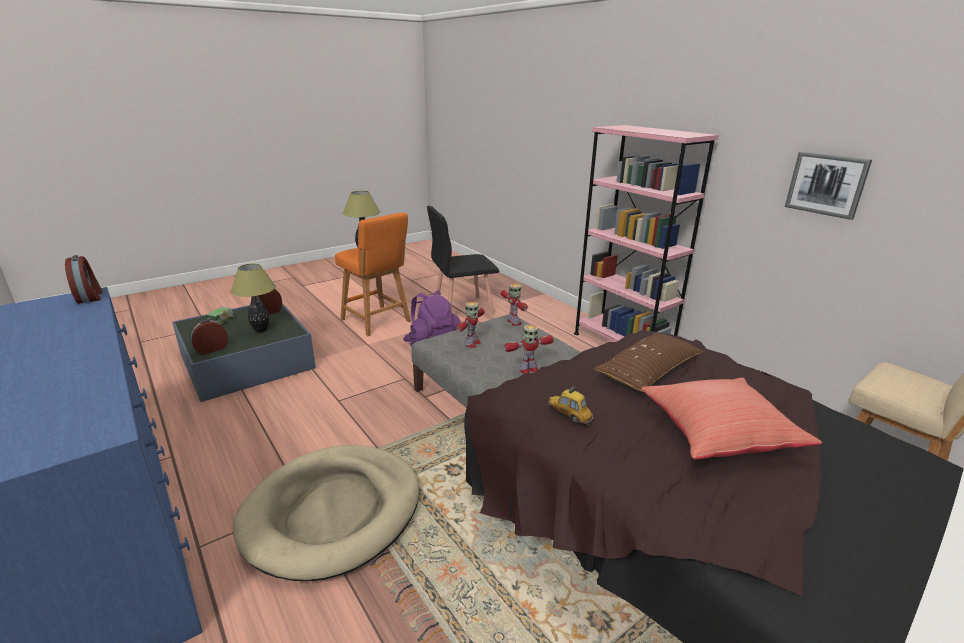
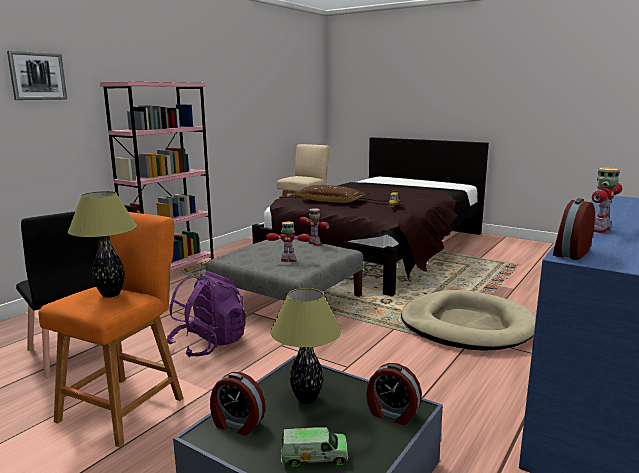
camera: 110 degrees left, 10 degrees down
toy robot [501,284,528,326] -> toy robot moved to [592,167,622,233]
red pillow [641,378,822,460] -> none
picture [785,151,872,220] -> picture moved to [7,51,67,100]

